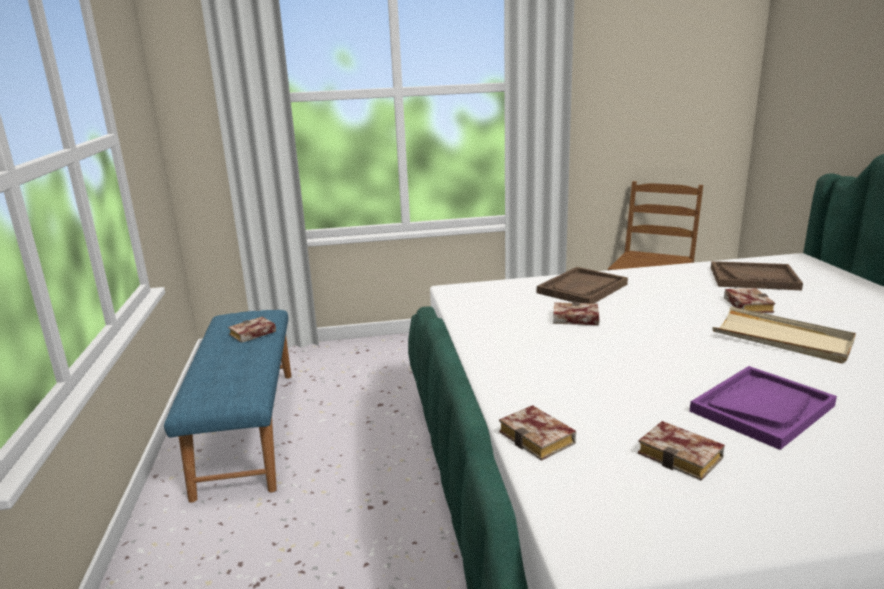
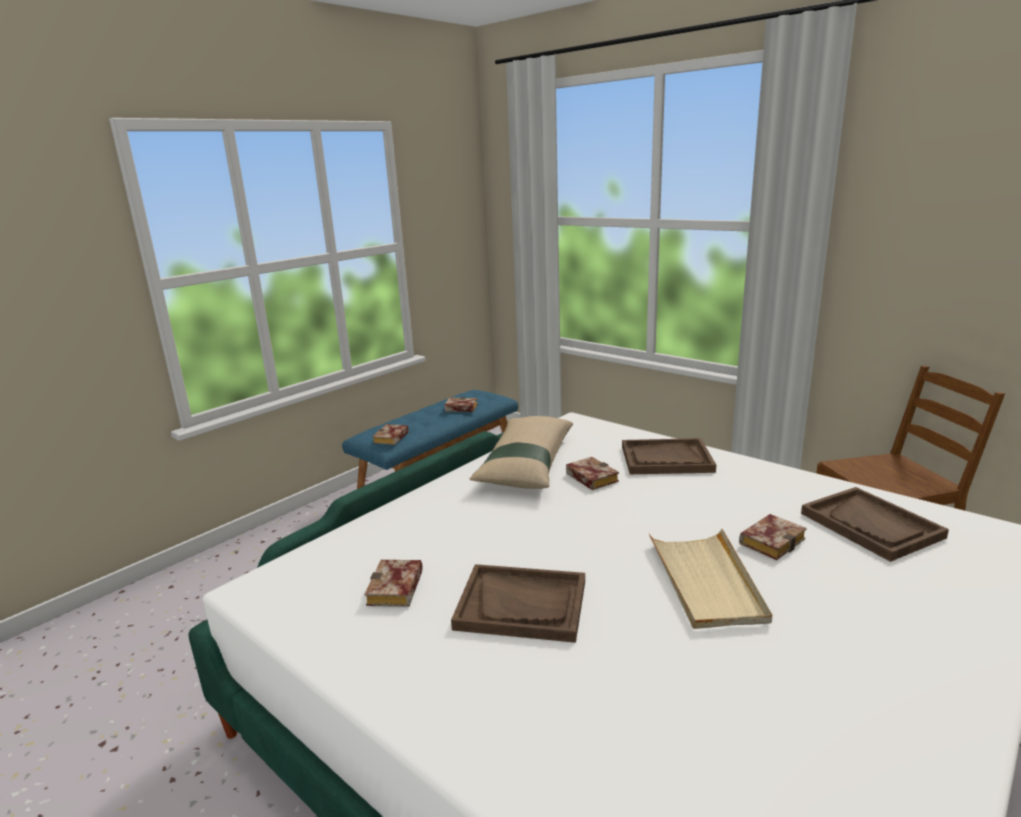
camera: 50 degrees right, 0 degrees up
book [499,405,576,461] -> book moved to [372,424,409,445]
purple tray [690,366,837,450] -> brown tray [451,564,585,643]
none -> beige pillow [470,416,573,489]

